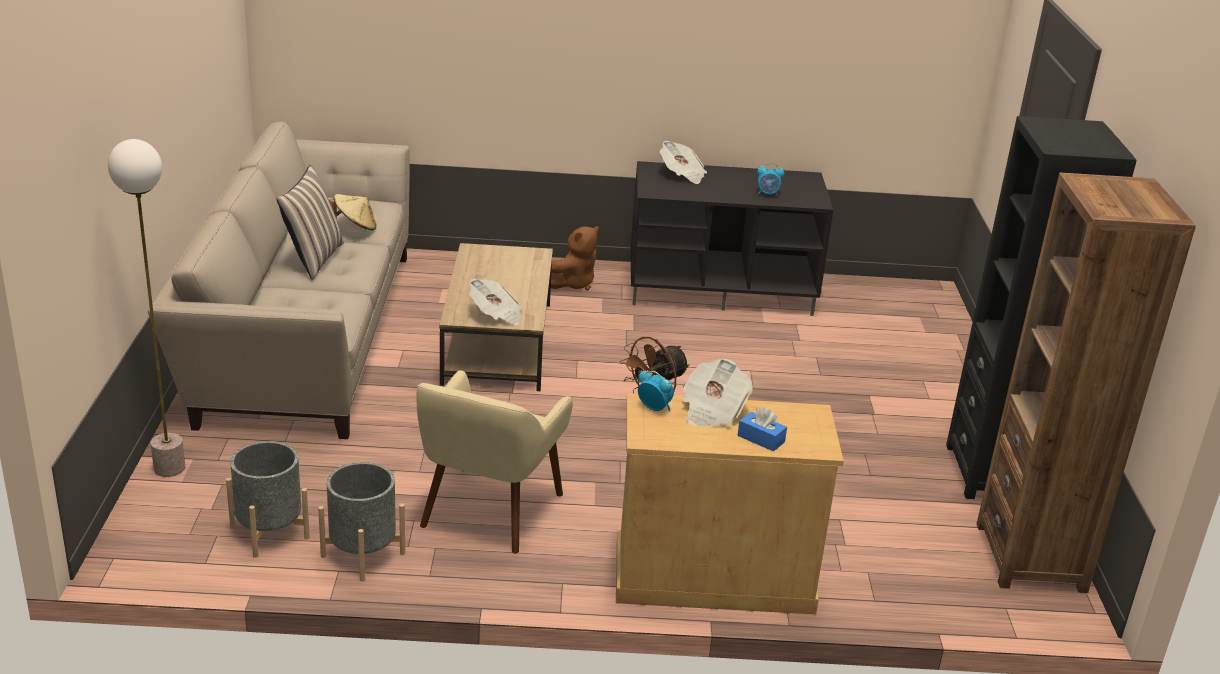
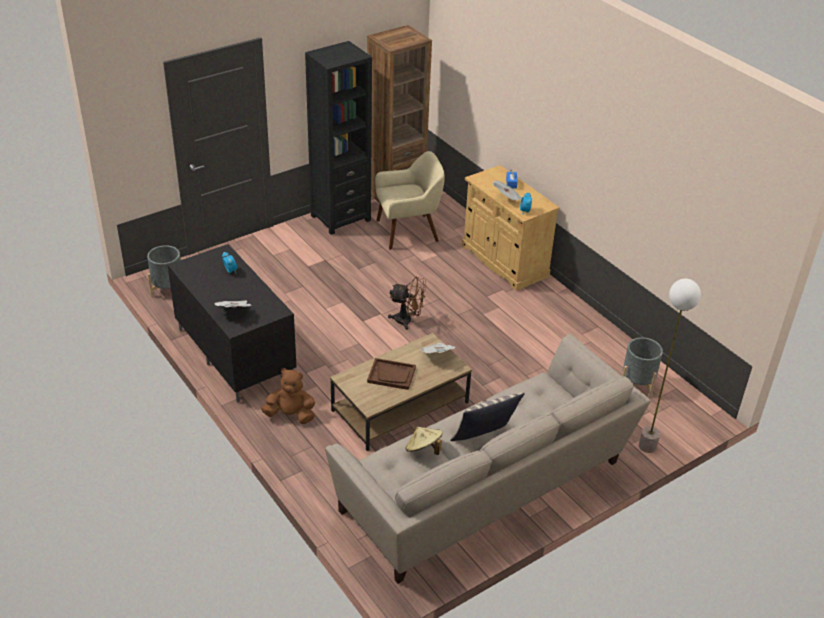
camera: 125 degrees left, 10 degrees up
grey planter [318,462,405,582] -> grey planter moved to [147,245,183,298]
beige armchair [417,370,573,554] -> beige armchair moved to [375,151,445,250]
none -> brown tray [367,358,416,390]

